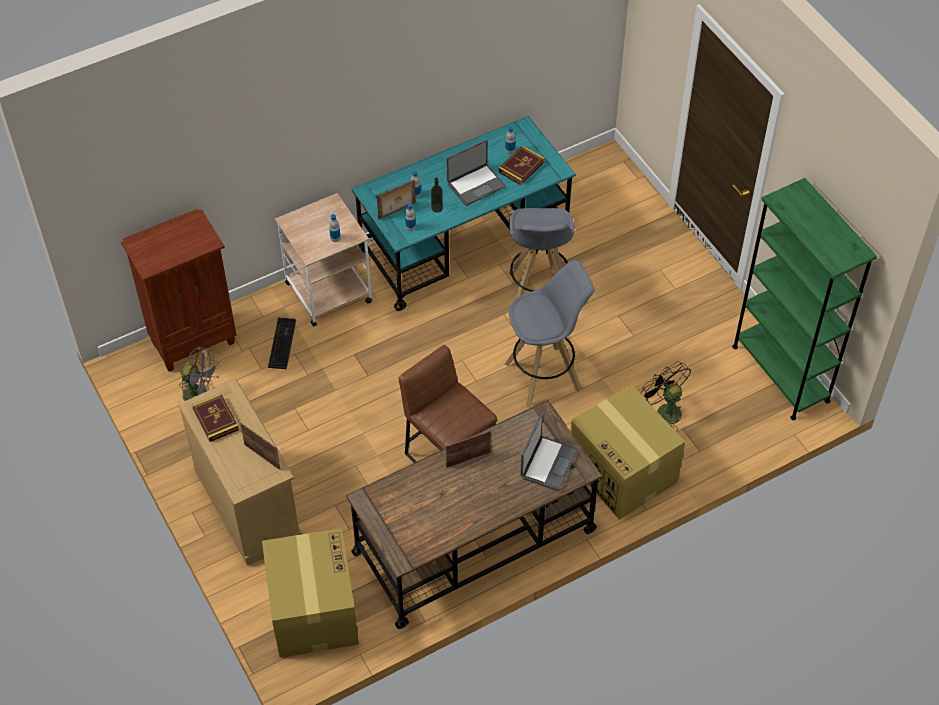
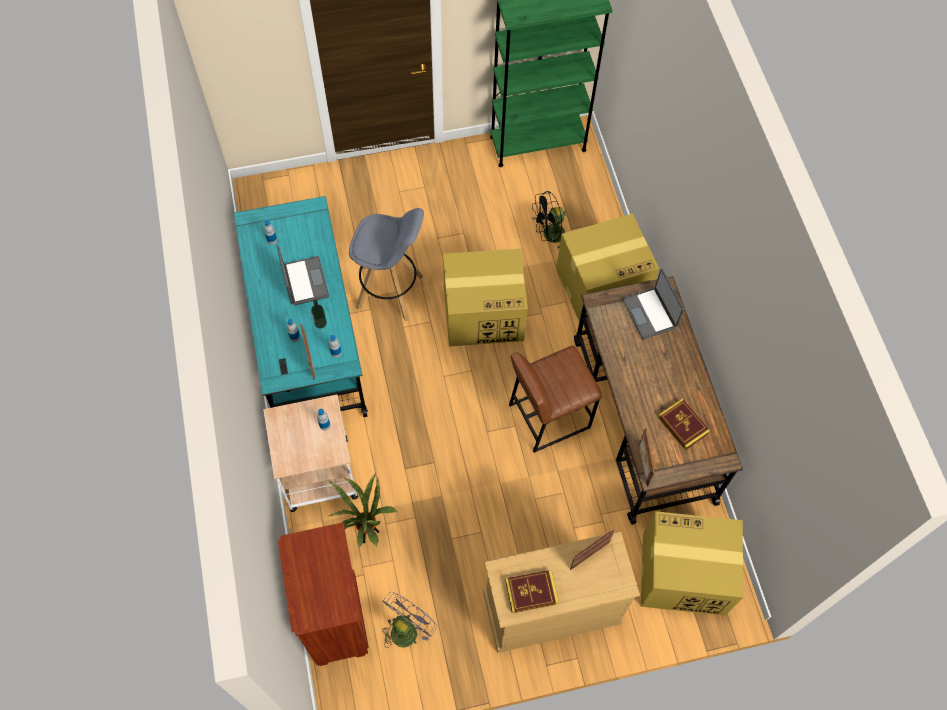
camera: 75 degrees left, 10 degrees up
keyboard [268,317,296,369] -> potted plant [329,473,397,547]
picture frame [446,431,491,468] -> picture frame moved to [639,428,655,487]
book [499,146,545,185] -> book moved to [658,399,710,450]
grey stool [505,260,595,408] -> cardboard box [443,249,528,347]
laptop [520,414,578,491] -> laptop turned 150 degrees counterclockwise [622,269,684,340]

